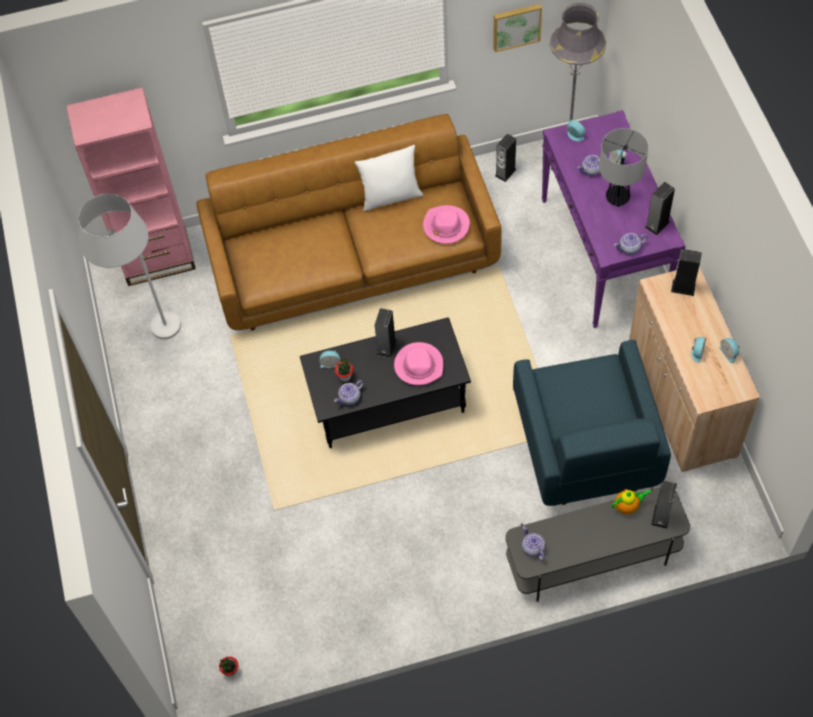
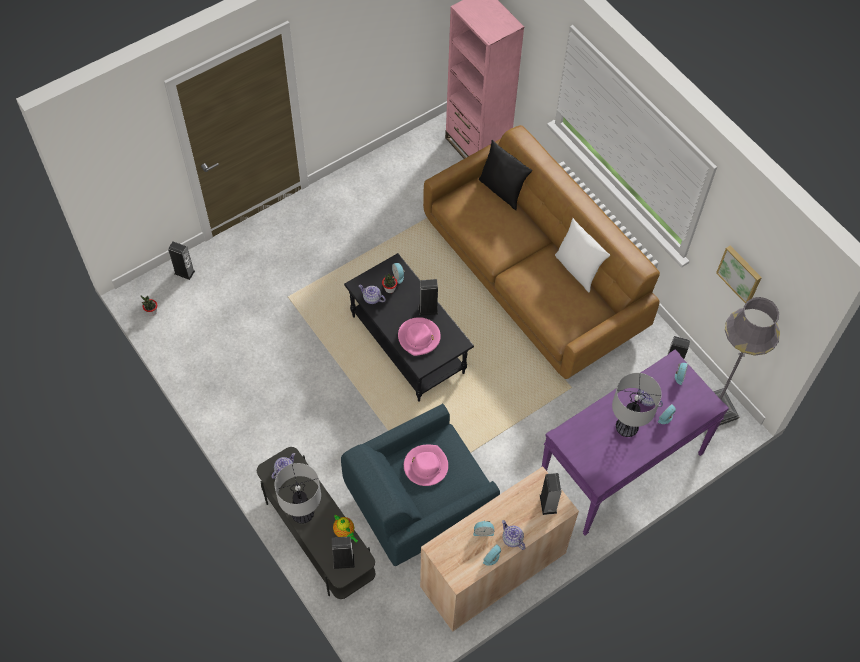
camera: 65 degrees right, 0 degrees up
white floor lamp [78,194,181,339] -> none
pink hat [423,205,470,244] -> pink hat moved to [404,445,448,486]
teapot [614,233,648,255] -> teapot moved to [502,520,526,550]
speaker [645,182,675,236] -> speaker moved to [168,241,195,280]
none -> table lamp [275,463,321,524]
none -> black pillow [479,140,532,210]

